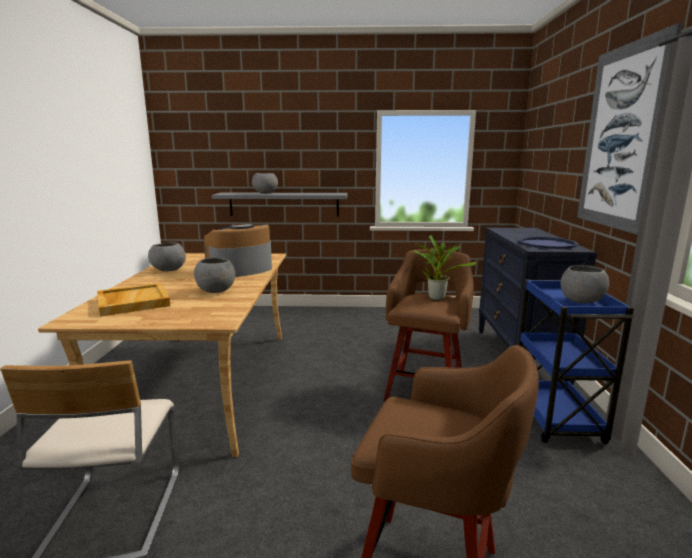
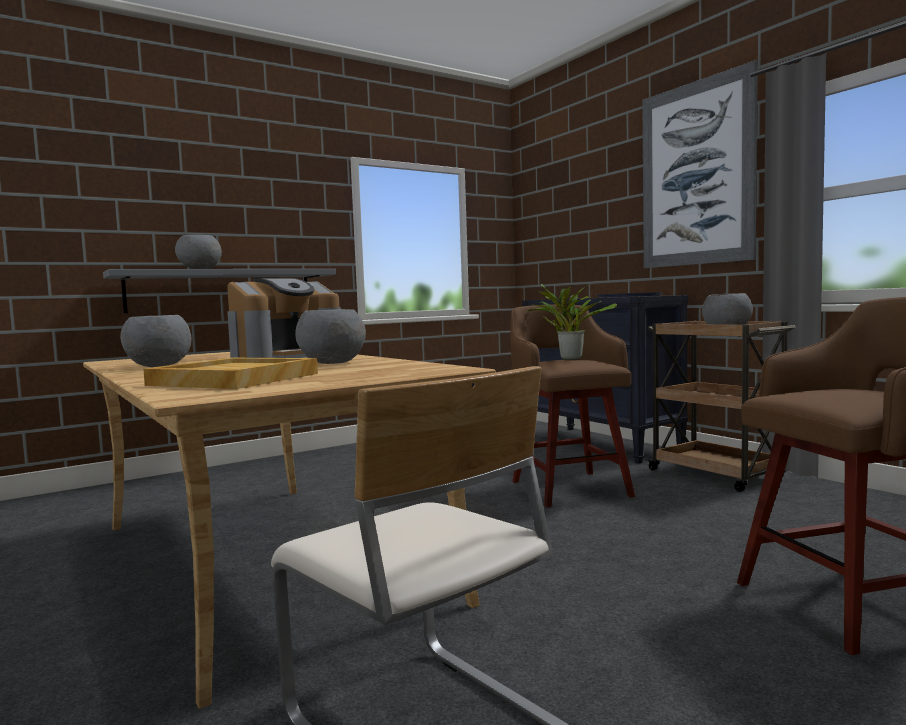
camera: 35 degrees left, 10 degrees down
coffee machine [204,224,272,277] -> coffee machine turned 150 degrees counterclockwise [227,279,341,358]
blue cart [518,279,634,444] -> brown cart [647,321,796,492]

